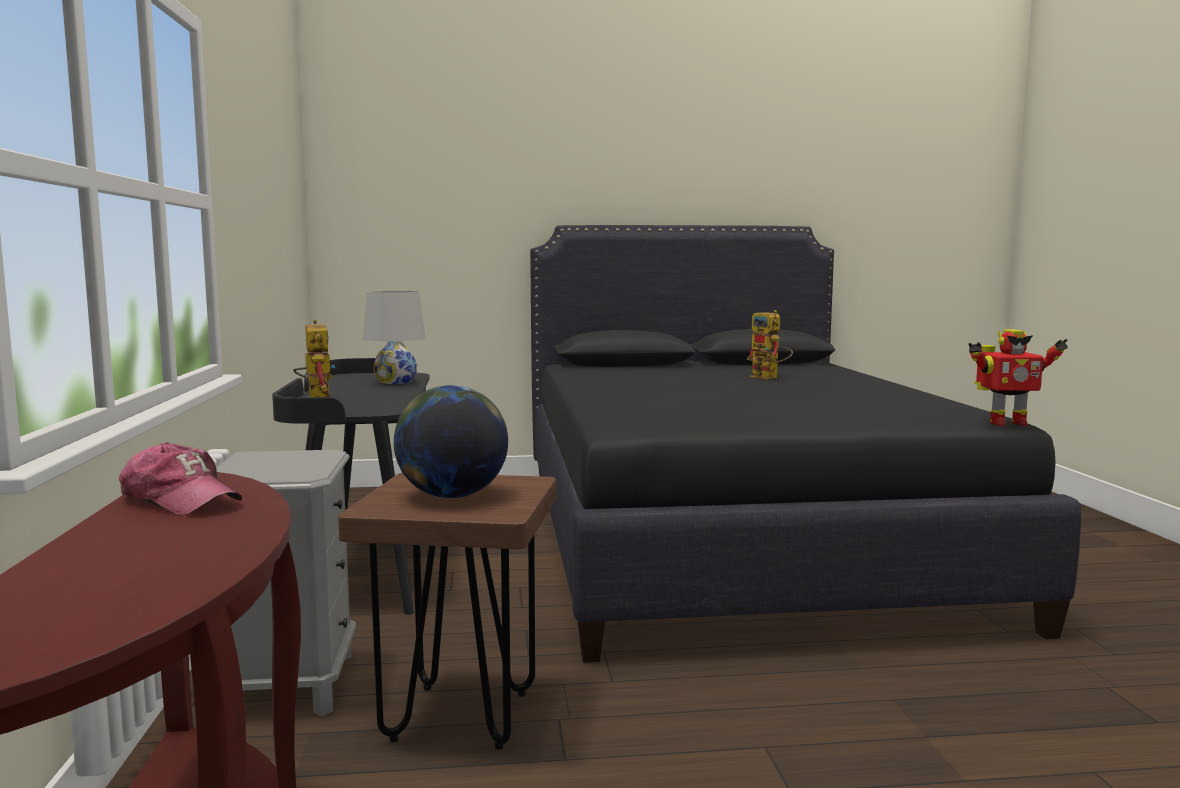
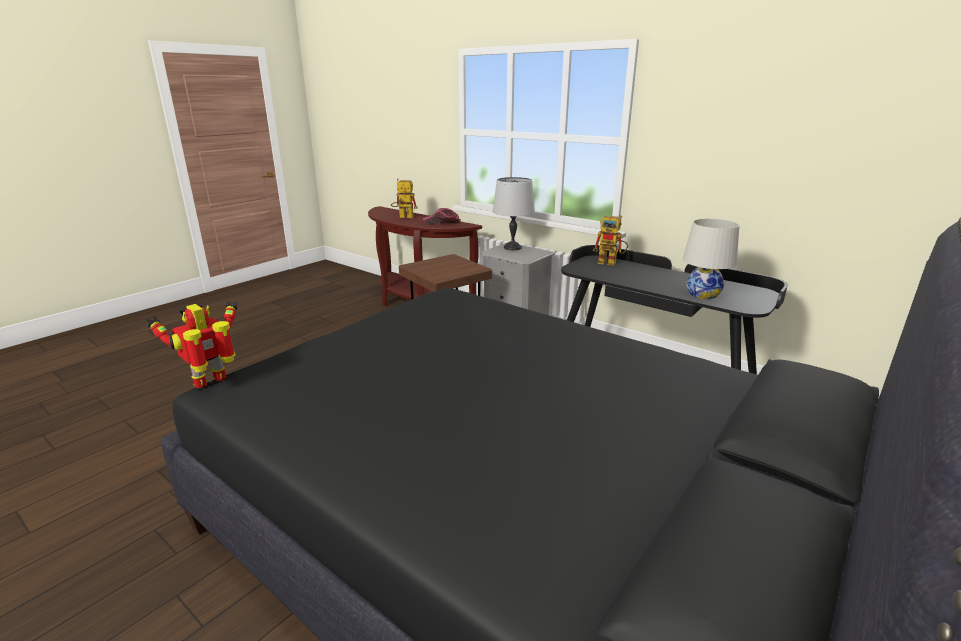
camera: 135 degrees right, 15 degrees up
globe [394,385,508,498] -> none
toy robot [747,310,793,379] -> toy robot moved to [391,179,418,218]
none -> grey table lamp [493,177,535,250]

